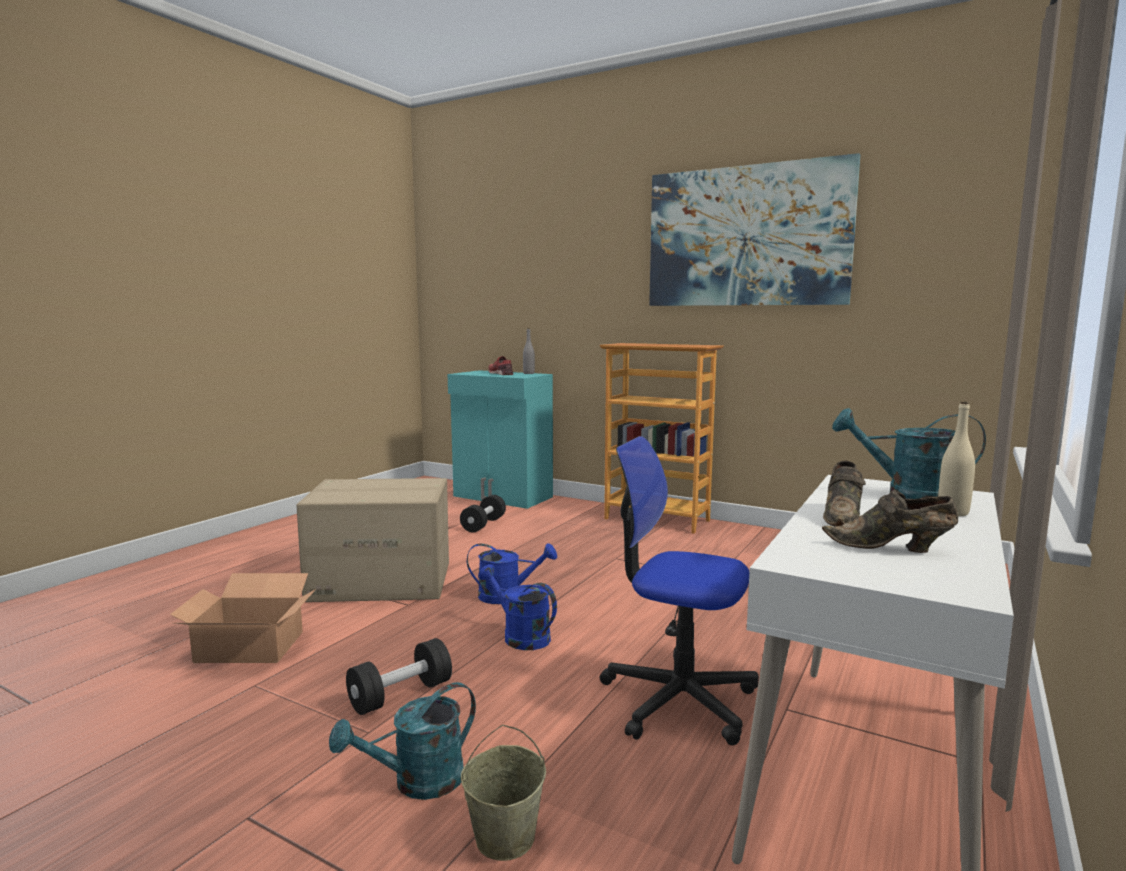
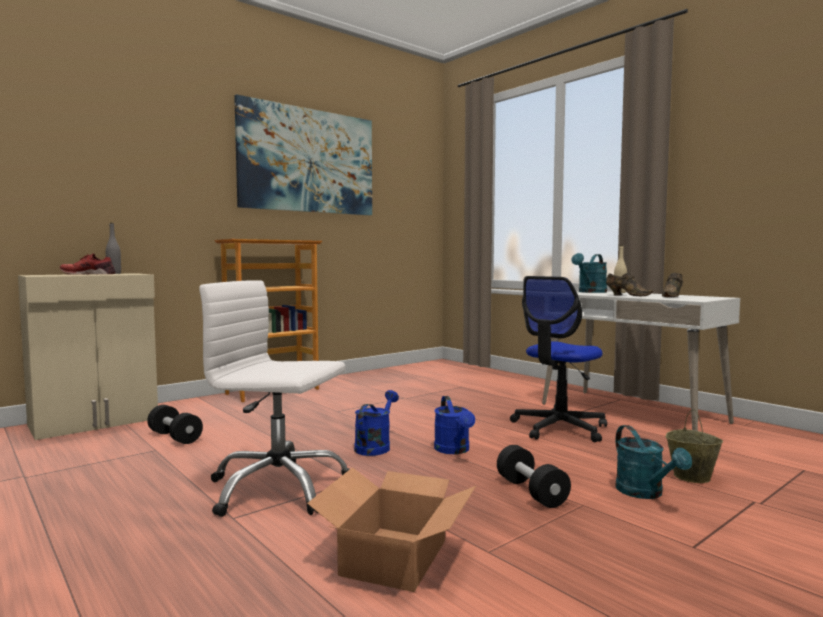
camera: 70 degrees left, 5 degrees down
cardboard box [296,478,449,602] -> white office chair [199,280,350,517]
turquoise cabinet [448,370,553,509] -> beige cabinet [18,273,158,440]
blue watering can [478,564,557,650] -> blue watering can turned 75 degrees counterclockwise [434,396,475,454]

